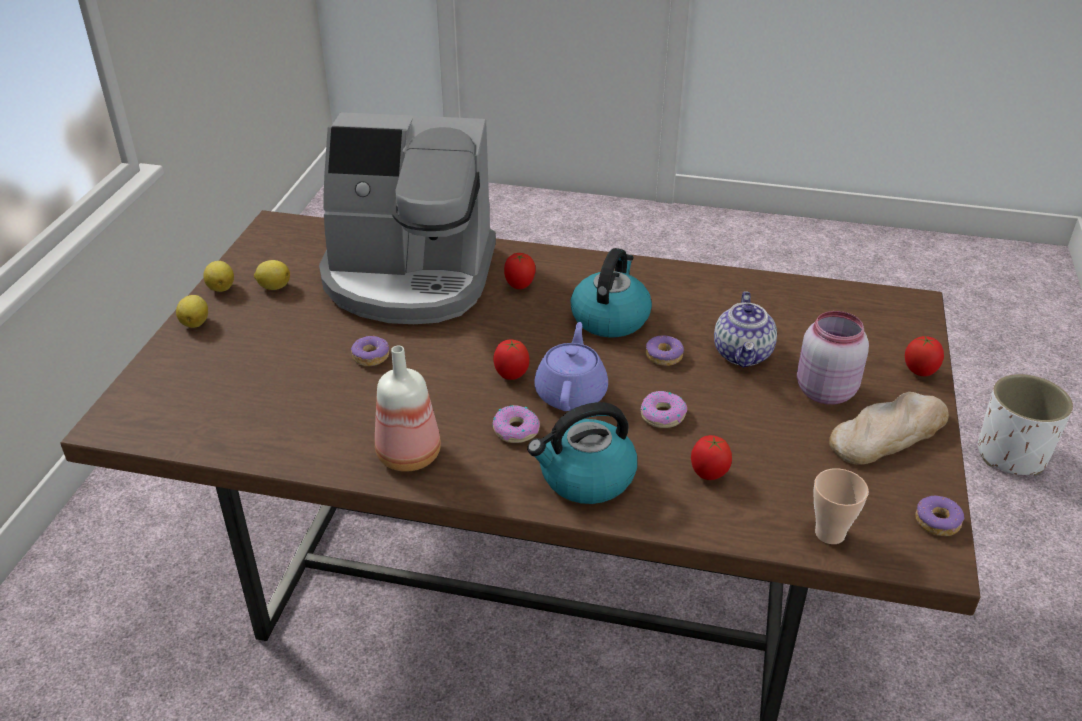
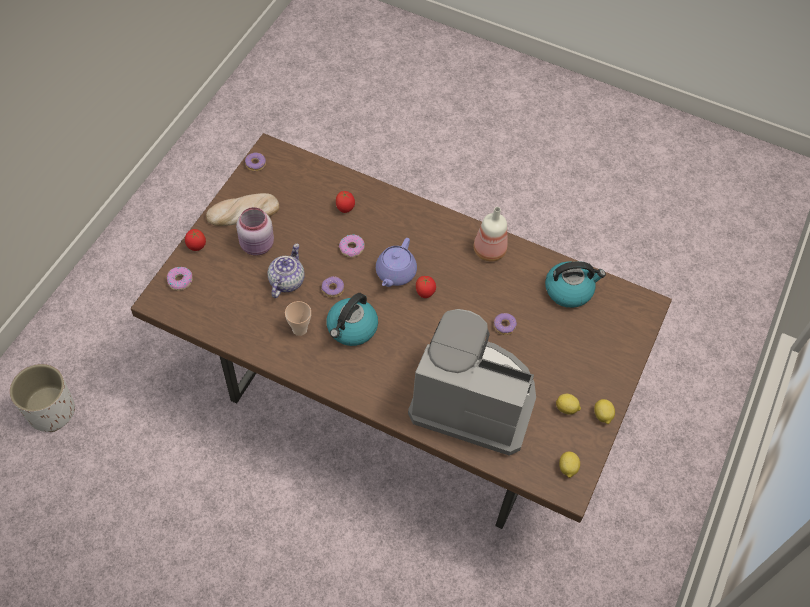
camera: 170 degrees left, 20 degrees up
lemon [176,295,208,328] -> lemon moved to [559,451,580,478]
donut [493,405,540,443] -> donut moved to [167,267,192,291]
tomato [504,253,536,289] -> none
kettle [527,402,637,504] -> kettle moved to [545,261,606,308]
cup [813,468,869,544] -> cup moved to [285,301,311,336]

